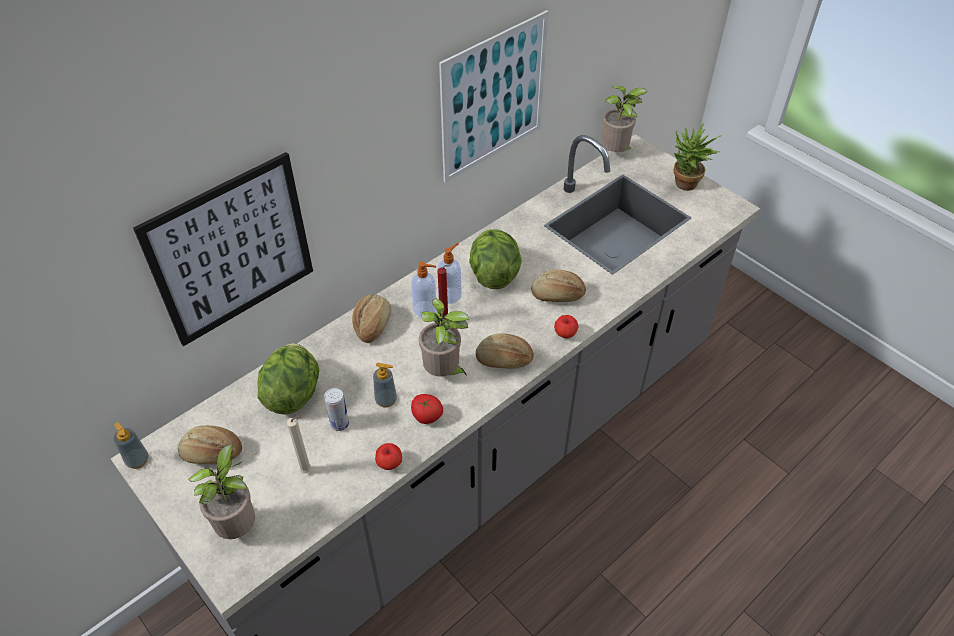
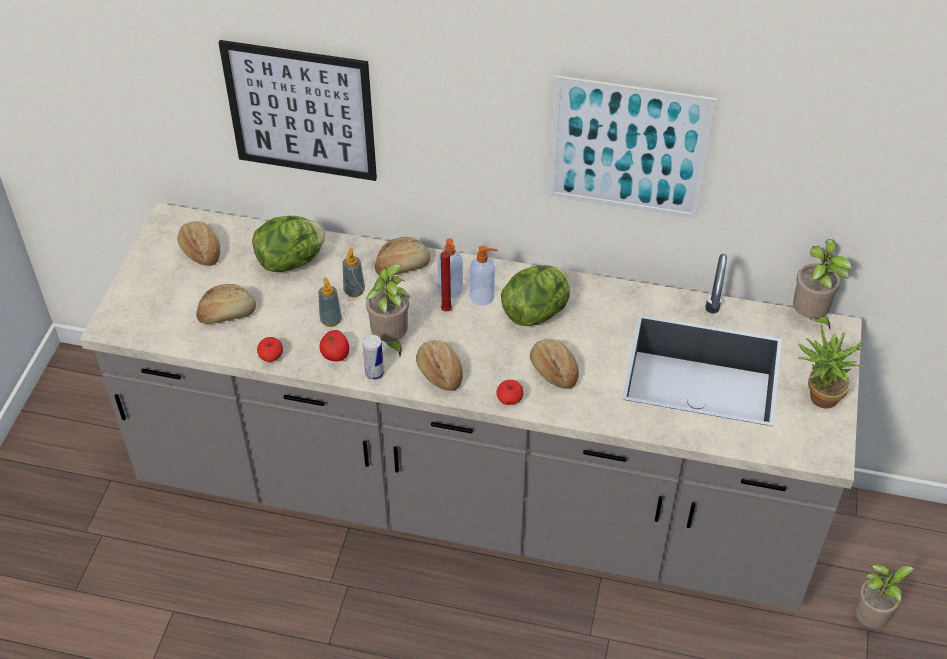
camera: 55 degrees right, 0 degrees up
soap dispenser [114,422,149,469] -> soap dispenser moved to [343,248,365,297]
potted plant [188,445,255,539] -> potted plant moved to [855,565,915,628]
beige candle [287,417,311,473] -> bread [196,284,256,324]
can [324,388,349,431] -> can moved to [363,335,384,380]

